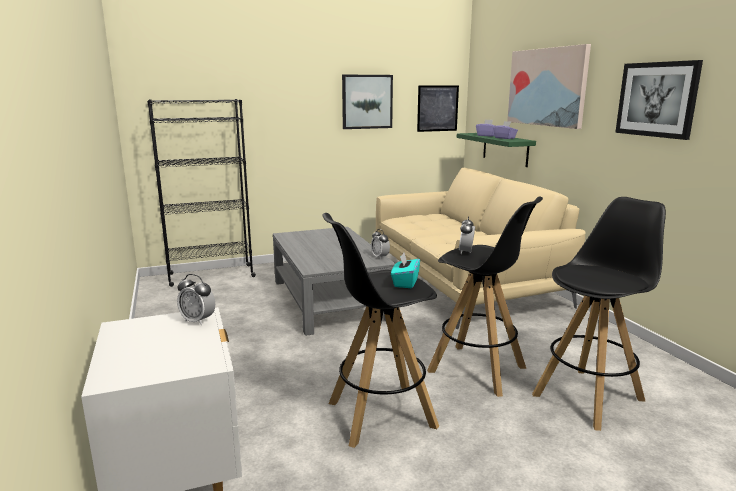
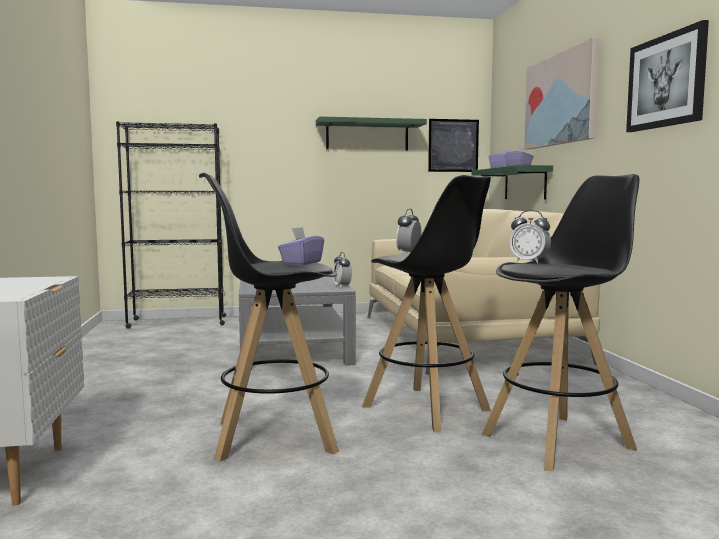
camera: 10 degrees right, 10 degrees down
alarm clock [177,274,215,325] -> alarm clock moved to [510,210,551,264]
picture [342,75,393,129] -> green shelf [316,116,427,150]
turquoise tissue box [391,253,420,288] -> purple tissue box [278,227,324,265]

